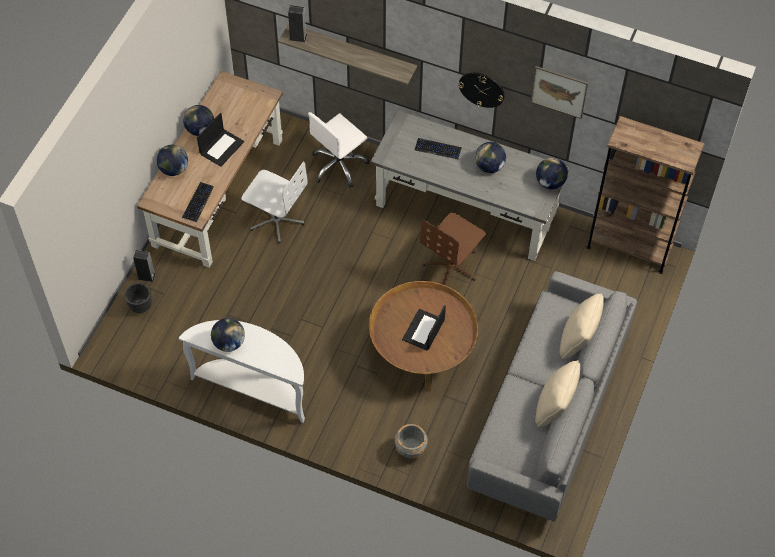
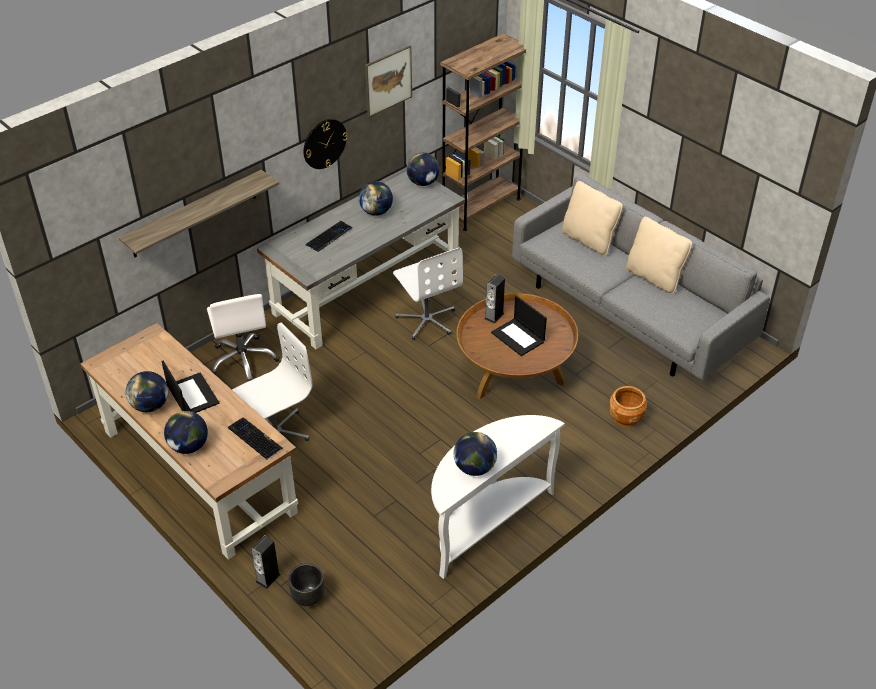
camera: 65 degrees left, 15 degrees down
speaker [288,5,307,42] -> speaker moved to [484,274,505,324]
grey planter [395,424,428,459] -> brown planter [610,386,647,427]
brown office chair [420,213,485,285] -> white office chair [393,248,463,339]

